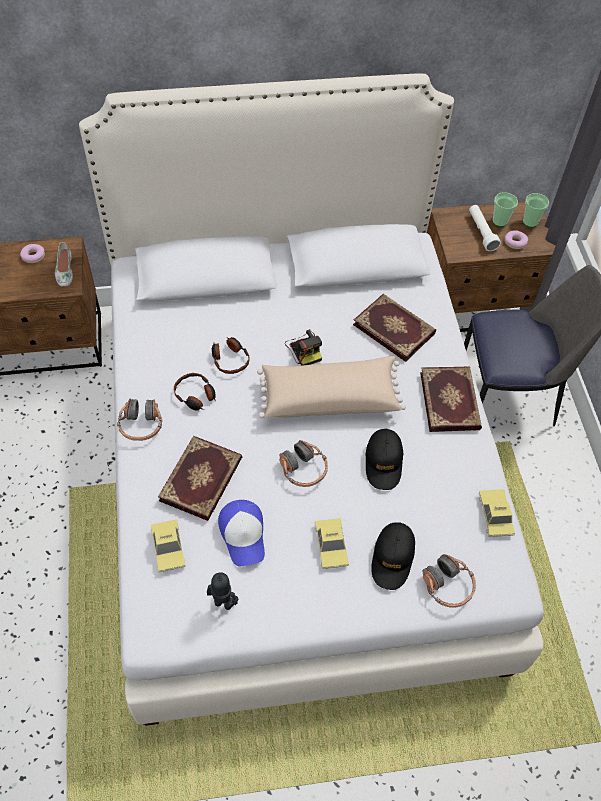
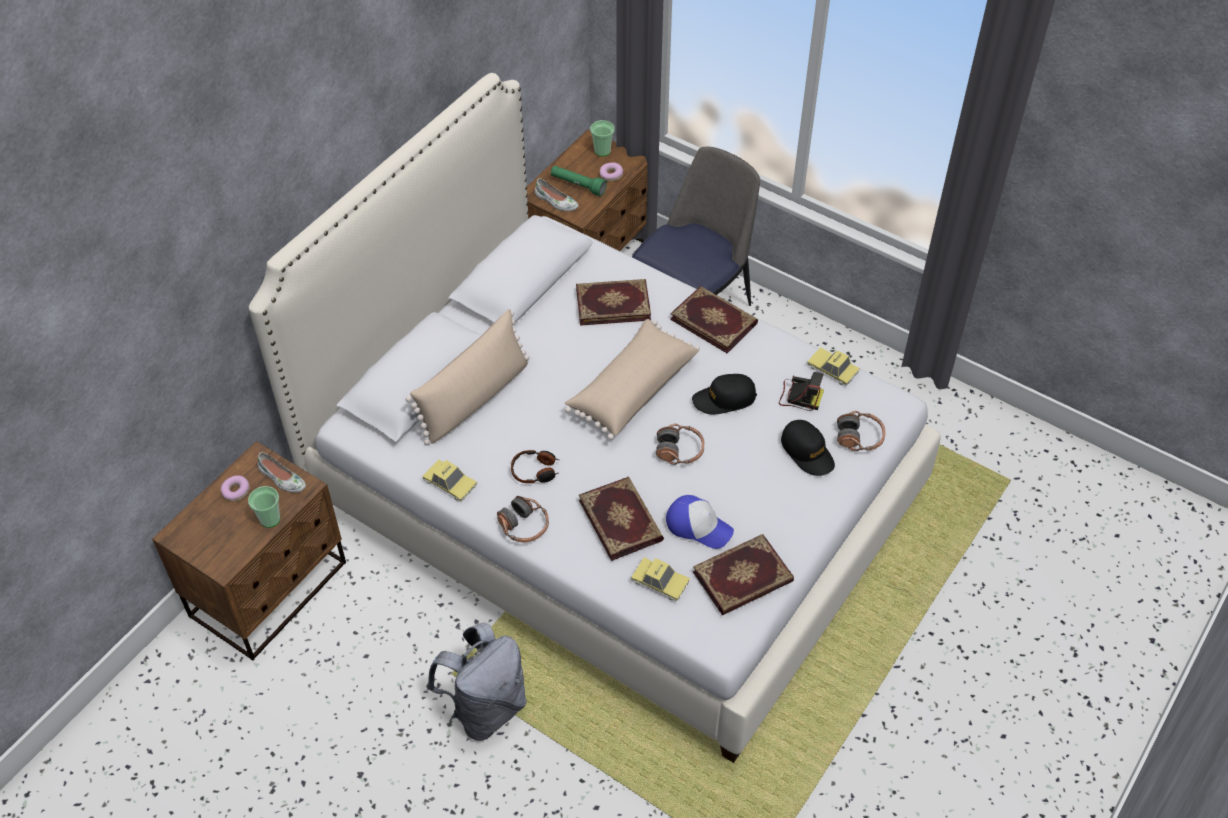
camera: 45 degrees left, 5 degrees down
toy robot [207,572,238,610] -> book [693,534,794,615]
headphones [212,337,249,374] -> none
camera [285,329,322,366] -> camera moved to [779,372,824,411]
toy car [315,518,349,569] -> toy car moved to [422,459,477,501]
black cap [365,429,403,490] -> black cap turned 120 degrees clockwise [692,374,757,415]
white flashlight [469,205,501,251] -> green flashlight [551,166,607,196]
cup [492,192,518,227] -> cup moved to [248,486,280,528]
none -> beige pillow [405,309,530,445]
none -> grey backpack [426,623,527,741]
none -> white shoe [535,178,579,211]

